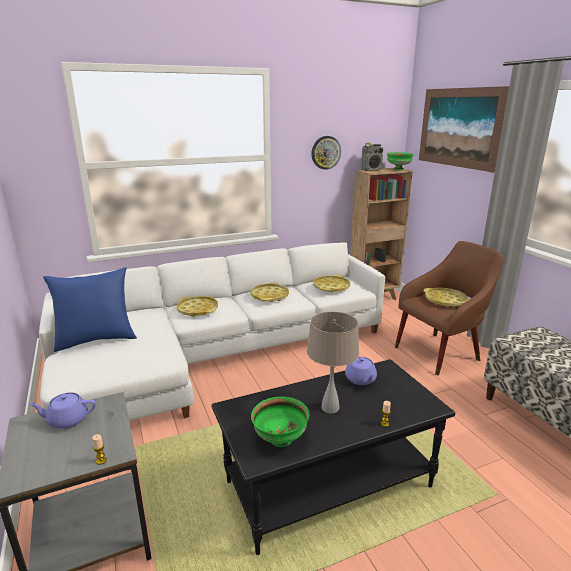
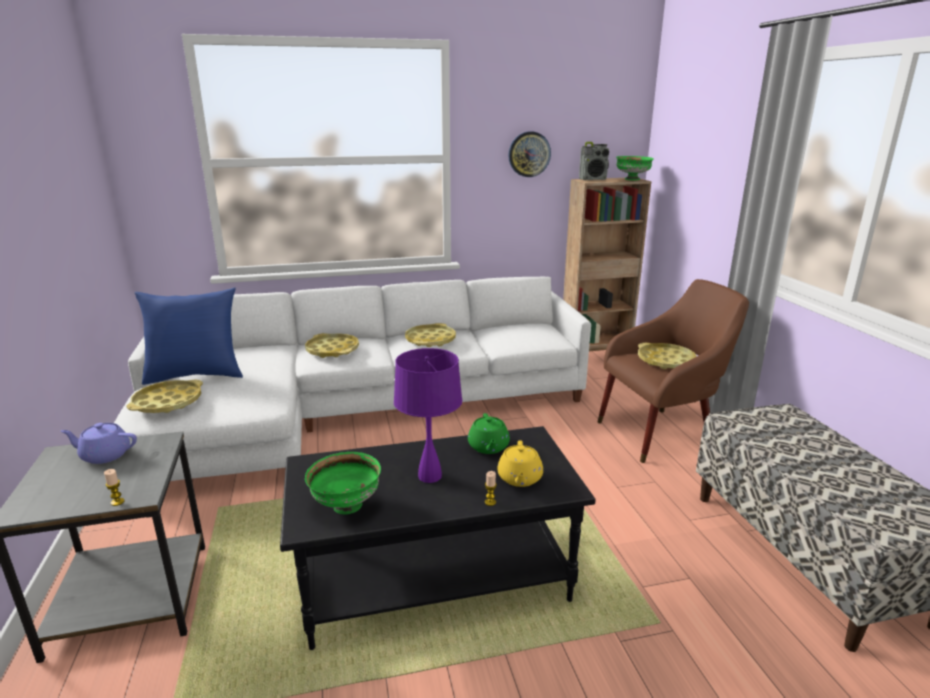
camera: 10 degrees right, 0 degrees up
beige table lamp [307,312,359,413] -> purple table lamp [394,348,462,483]
yellow tray [314,275,350,292] -> yellow tray moved to [126,379,203,413]
purple teapot [345,357,377,385] -> green teapot [468,413,510,454]
picture [419,86,509,173] -> none
none -> yellow teapot [497,440,543,487]

